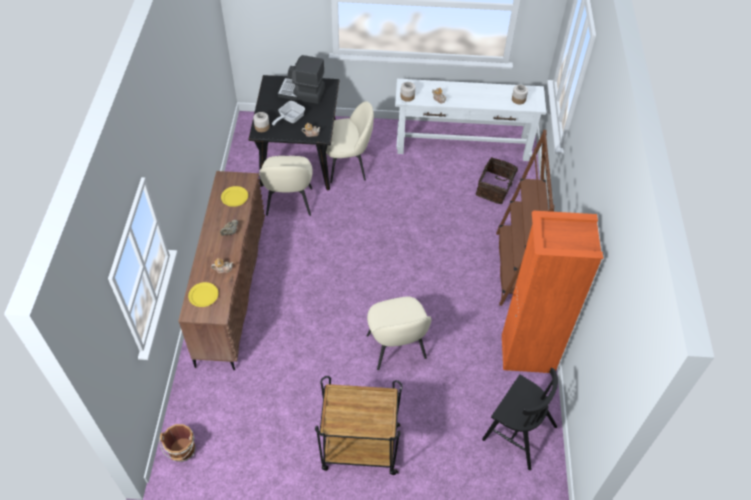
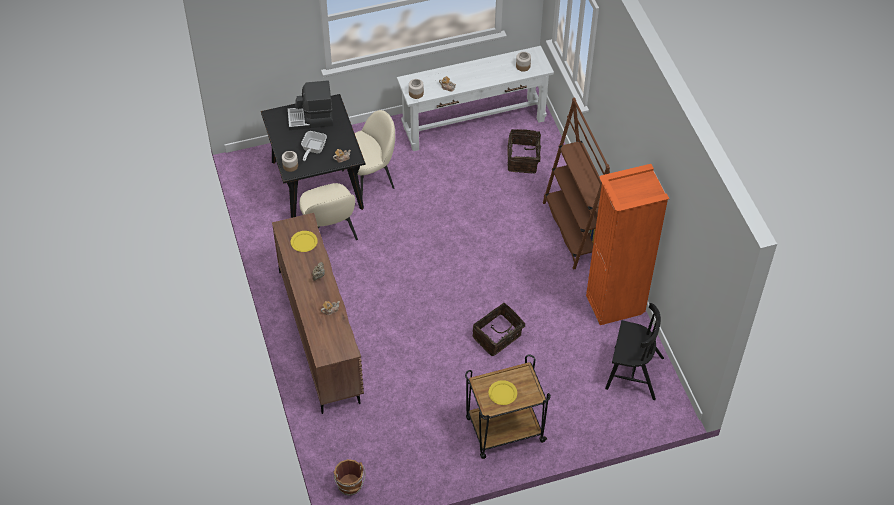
camera: 20 degrees left, 0 degrees up
yellow plate [188,282,219,307] -> yellow plate moved to [488,380,517,405]
beige chair [366,297,431,370] -> basket [473,303,525,356]

